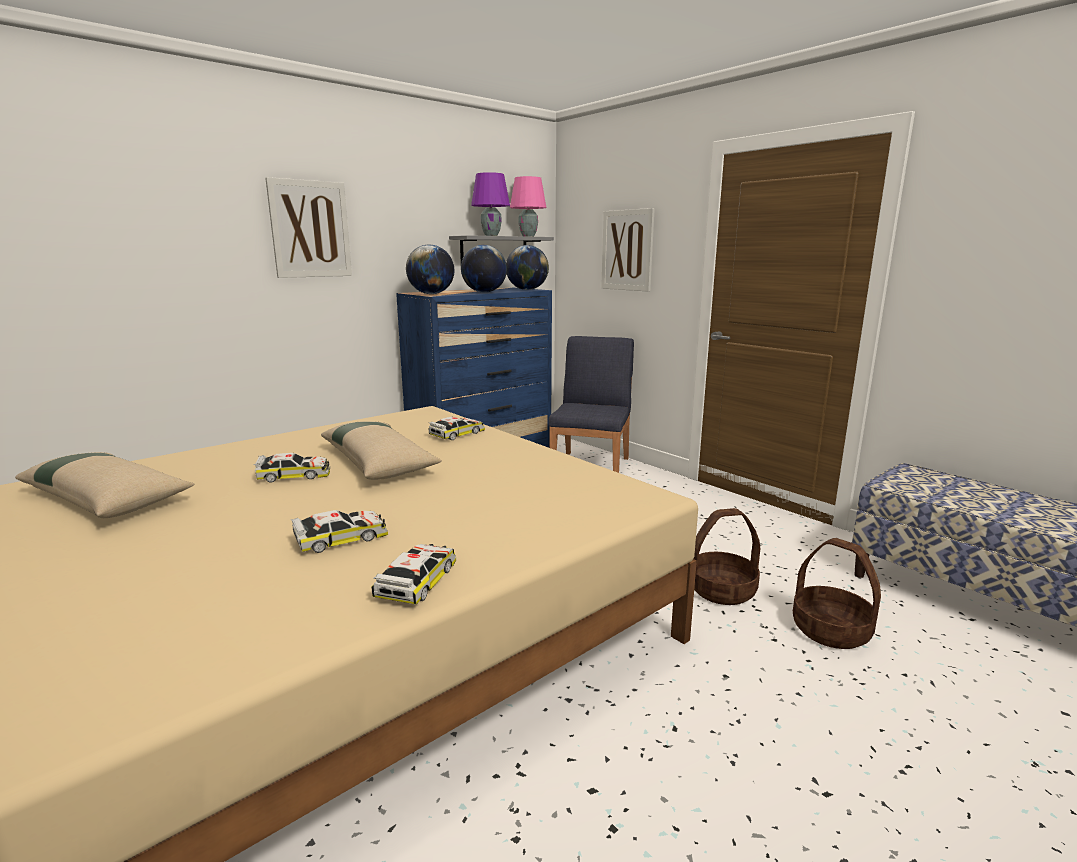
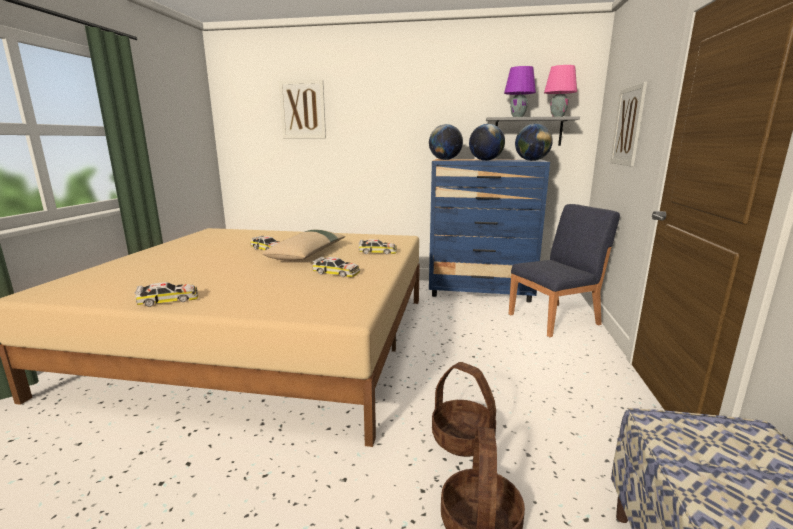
camera: 50 degrees right, 0 degrees up
beige pillow [15,452,194,518] -> none
picture [265,177,352,278] -> picture moved to [279,79,326,138]
toy car [290,510,388,553] -> toy car moved to [313,257,360,277]

